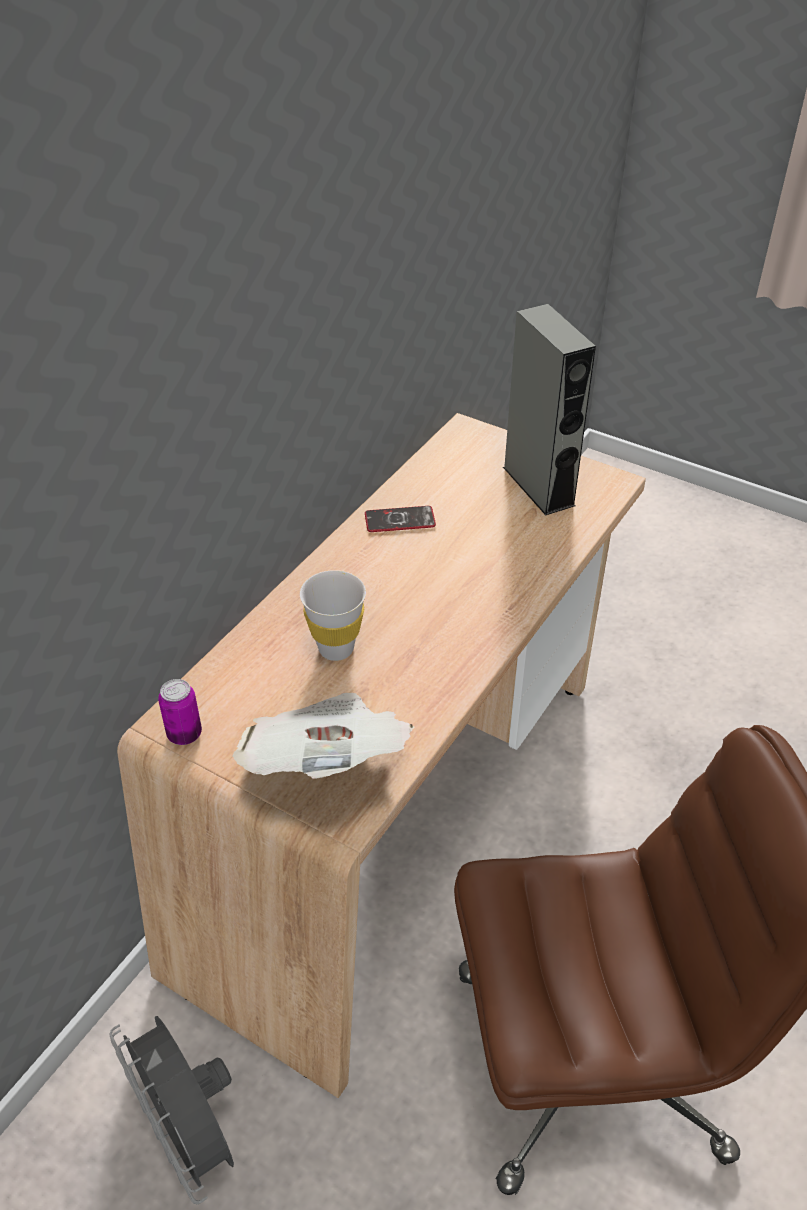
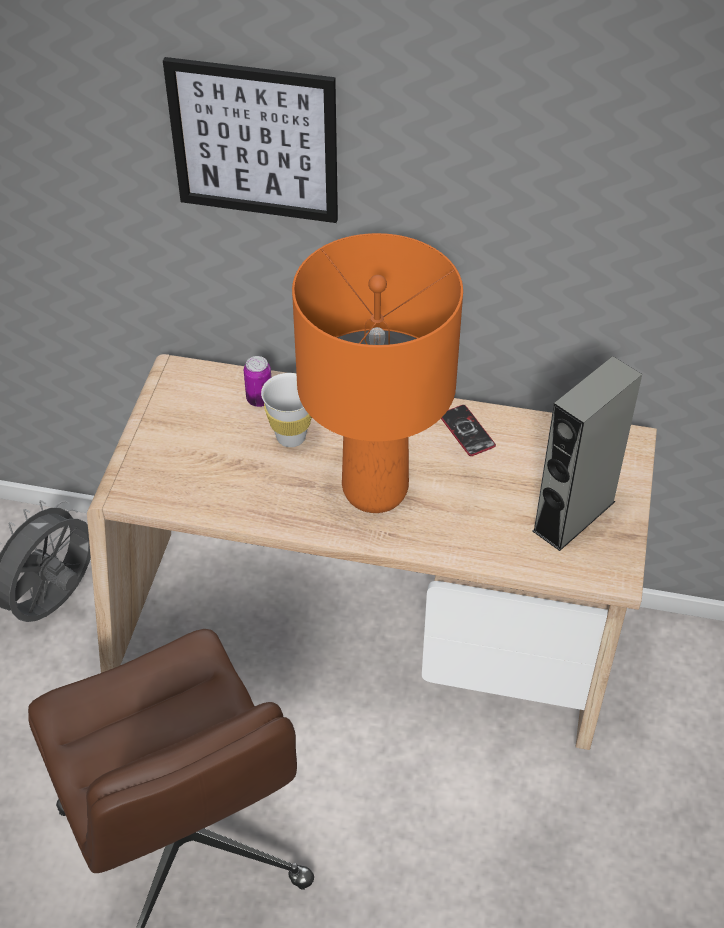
camera: 70 degrees right, 5 degrees up
can [158,679,202,745] -> can moved to [244,356,271,407]
newspaper [232,693,415,779] -> none
none -> picture [163,57,338,223]
none -> orange table lamp [292,233,463,513]

